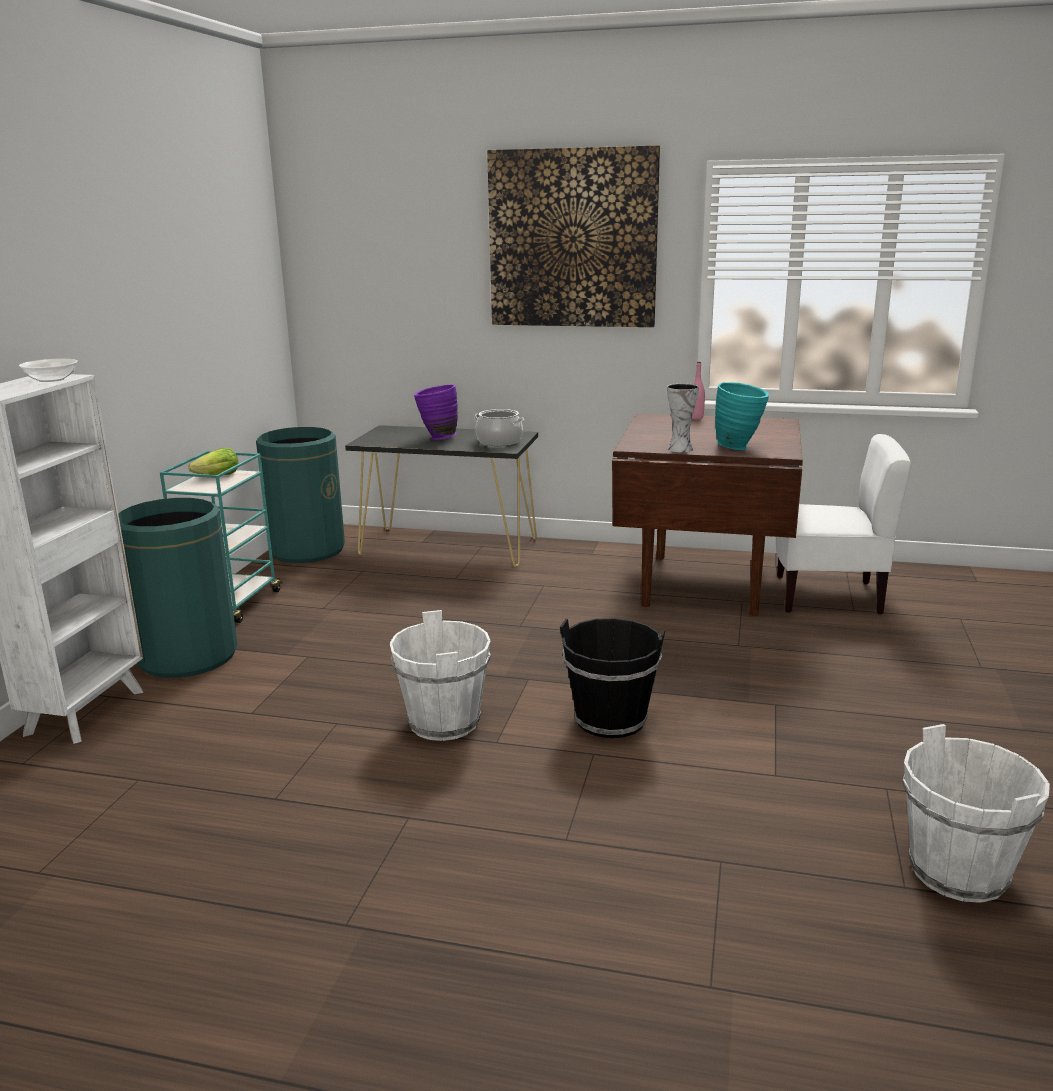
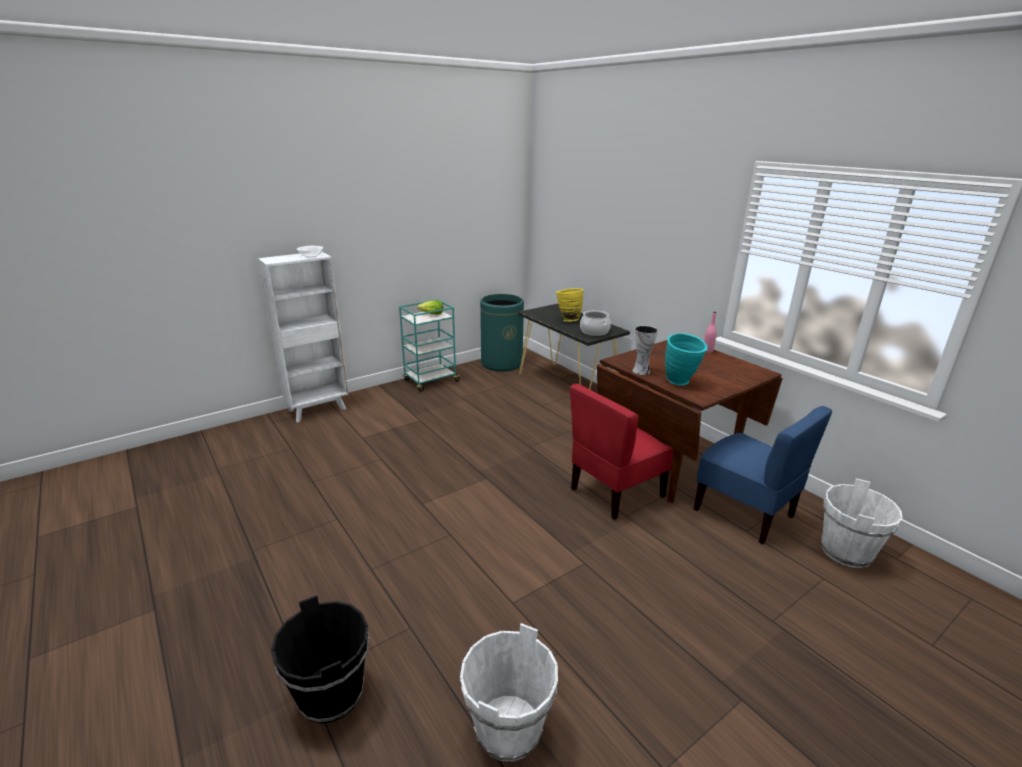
camera: 40 degrees right, 5 degrees up
green trash can [118,498,237,678] -> none
white bucket [390,610,491,741] -> white bucket moved to [821,478,903,568]
purple vase [414,385,458,440] -> yellow vase [556,288,583,322]
picture [487,145,660,327] -> none
black bucket [560,618,665,738] -> black bucket moved to [271,595,369,724]
white chair [776,434,911,615] -> blue chair [693,406,832,544]
none -> red chair [570,384,673,520]

